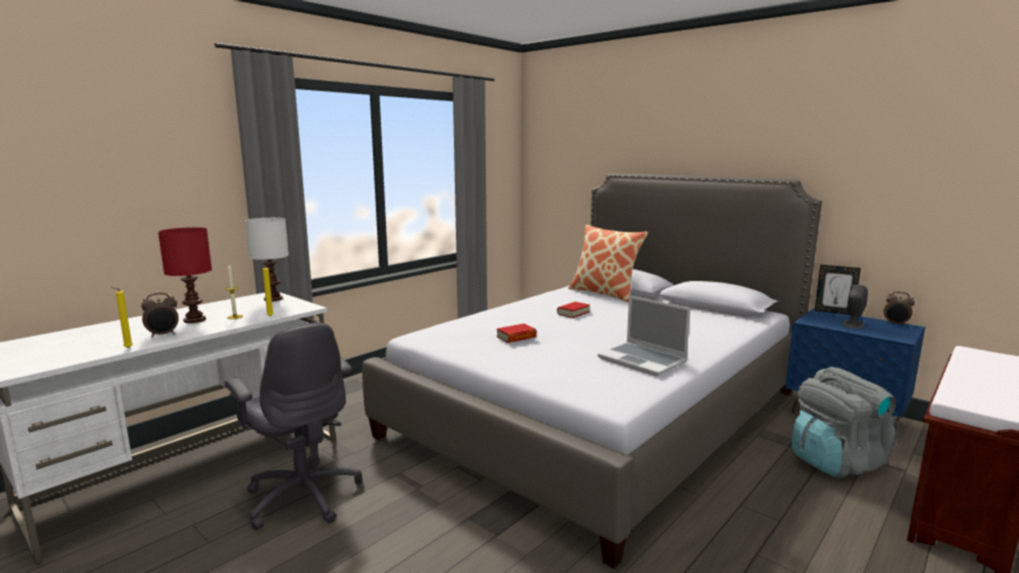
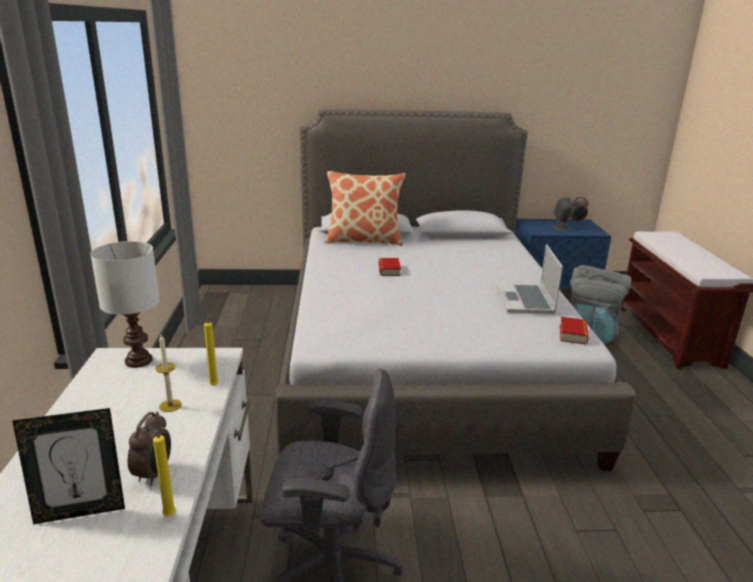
camera: 45 degrees left, 10 degrees up
red table lamp [158,227,212,323] -> none
book [497,324,537,343] -> book moved to [560,317,589,344]
laptop [598,295,690,376] -> laptop turned 90 degrees clockwise [497,244,563,314]
picture frame [815,265,861,315] -> picture frame moved to [12,408,125,524]

